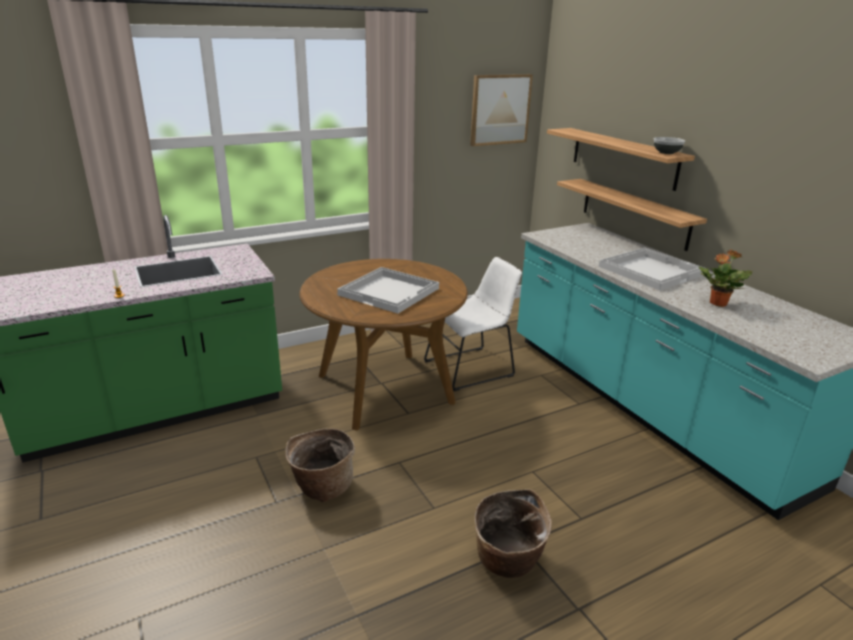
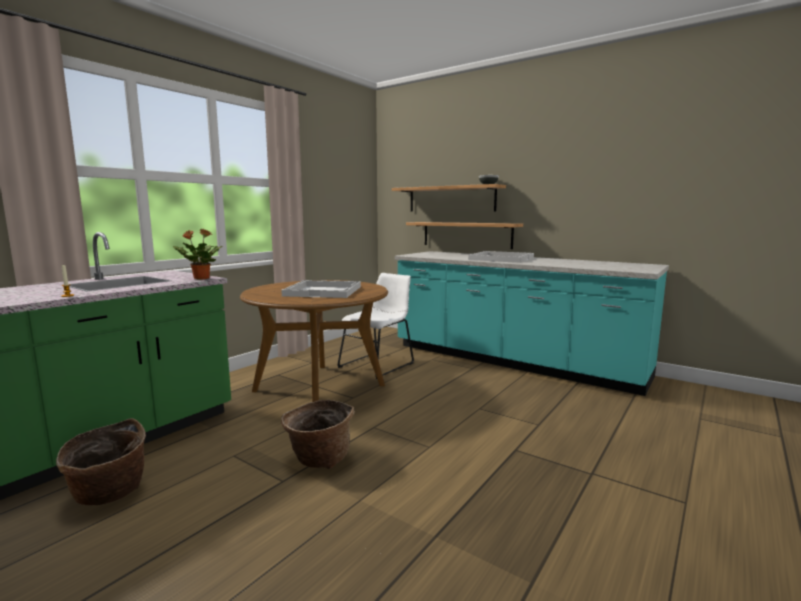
camera: 25 degrees left, 15 degrees down
picture [470,74,533,146] -> none
basket [474,489,552,578] -> basket moved to [56,418,146,506]
potted plant [699,250,753,307] -> potted plant moved to [173,229,223,280]

